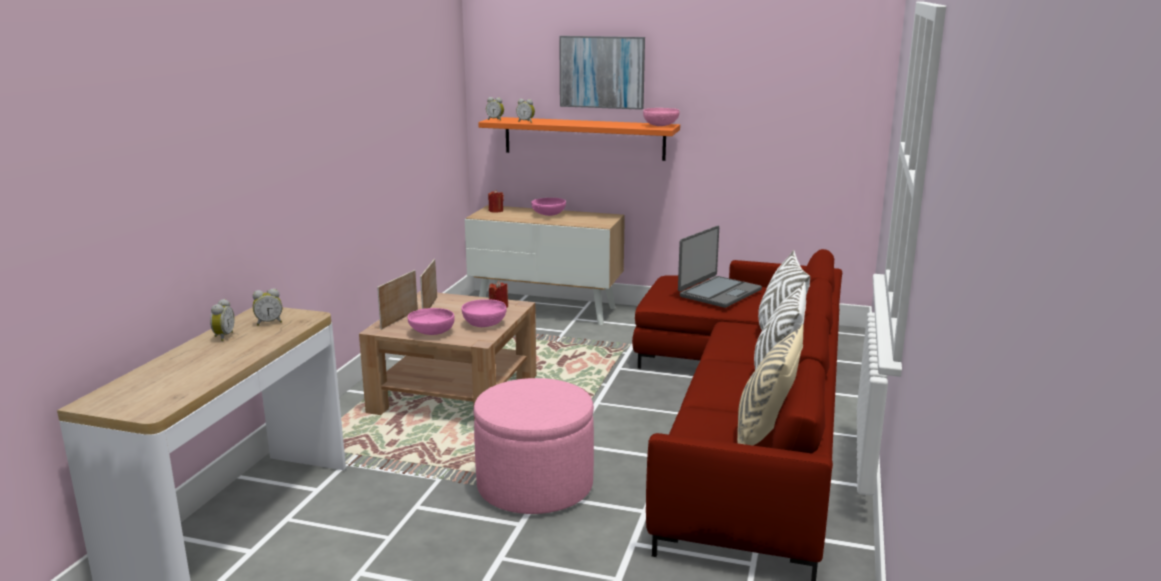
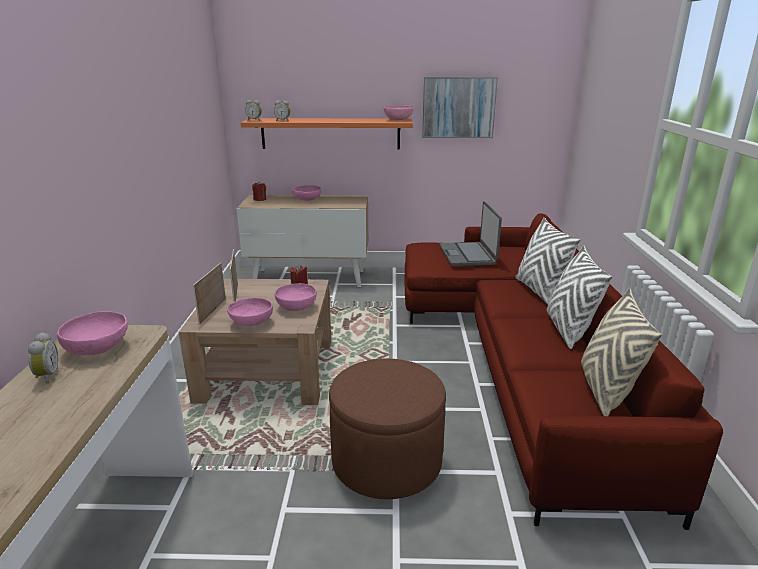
camera: 15 degrees left, 5 degrees up
alarm clock [253,289,282,326] -> pink bowl [57,311,128,355]
pink ottoman [473,378,594,514] -> brown ottoman [329,359,446,499]
picture [559,36,645,110] -> picture moved to [422,77,498,138]
laptop [678,226,762,308] -> laptop turned 150 degrees clockwise [439,201,502,266]

